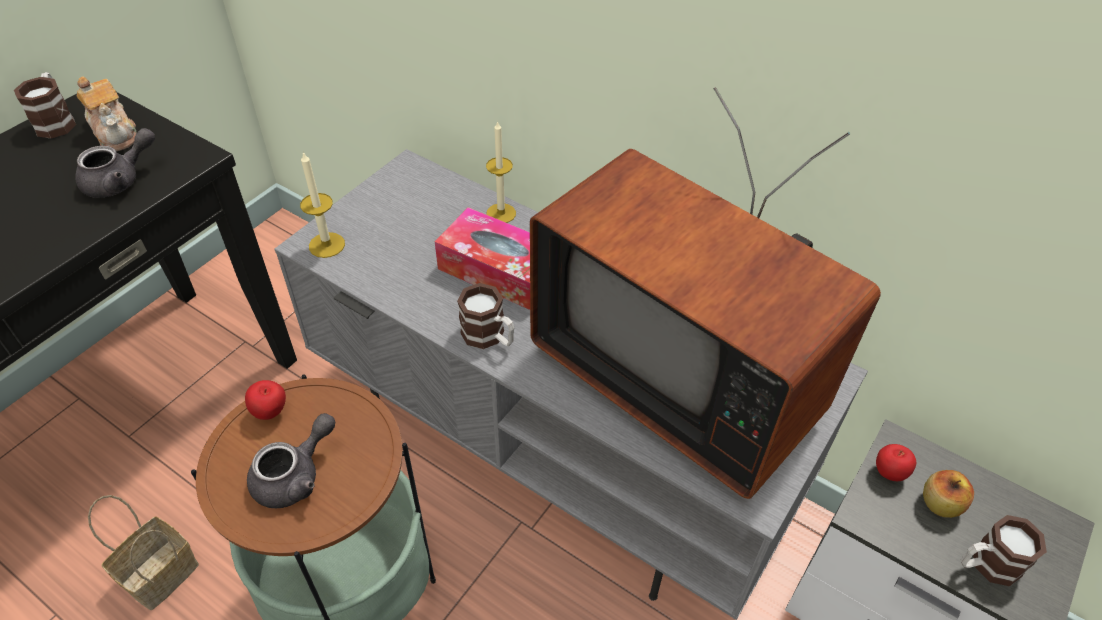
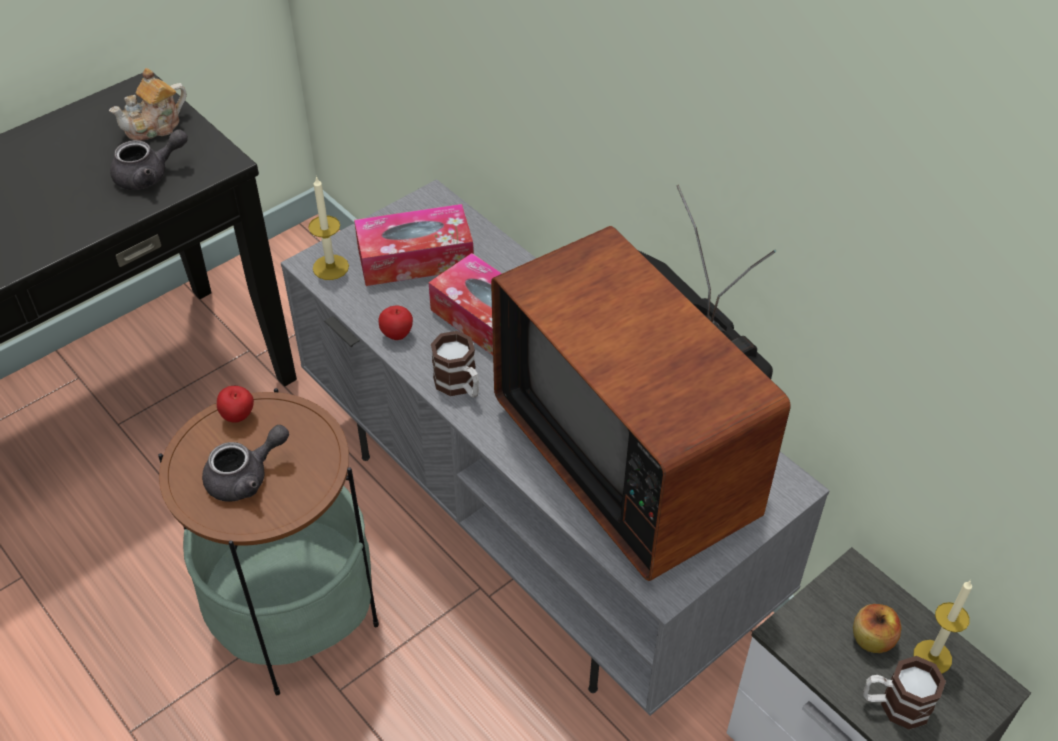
camera: 15 degrees right, 0 degrees up
mug [14,72,76,138] -> none
teapot [76,76,136,151] -> teapot turned 75 degrees clockwise [109,68,187,141]
basket [88,495,199,610] -> none
candle [486,120,516,223] -> candle moved to [914,580,972,674]
apple [876,444,916,481] -> apple moved to [379,305,413,340]
none -> tissue box [354,204,474,286]

